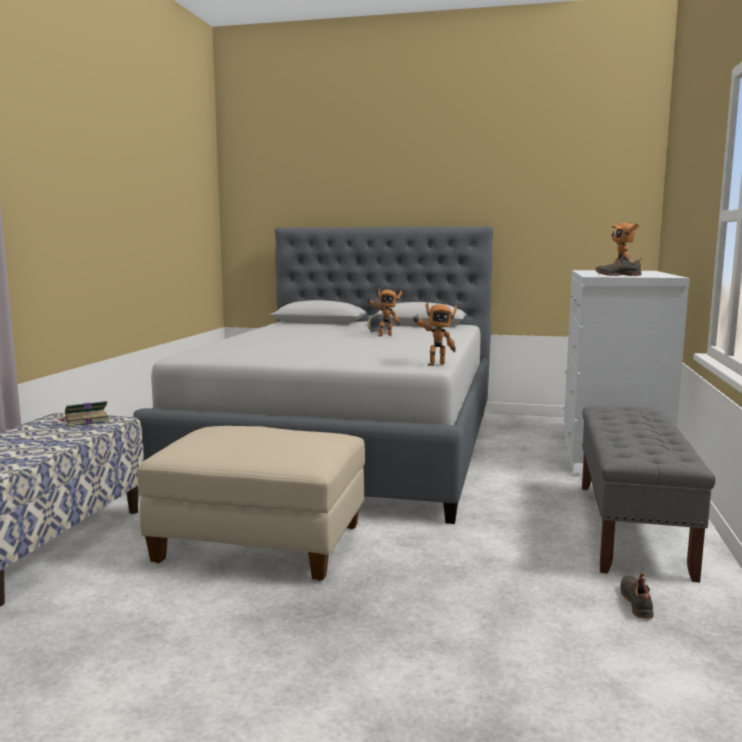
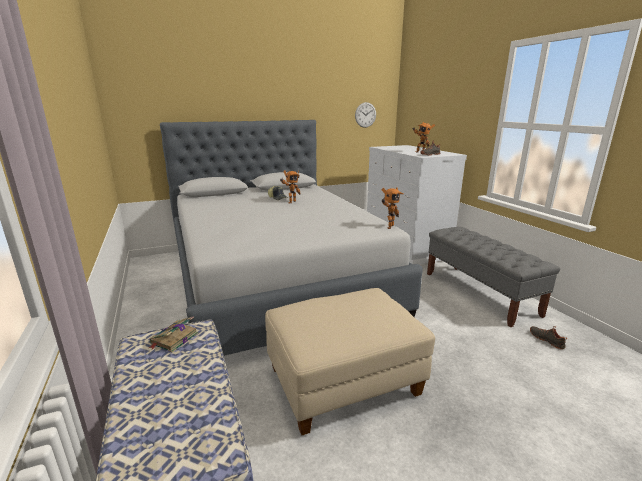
camera: 35 degrees left, 10 degrees up
none -> wall clock [355,102,376,128]

